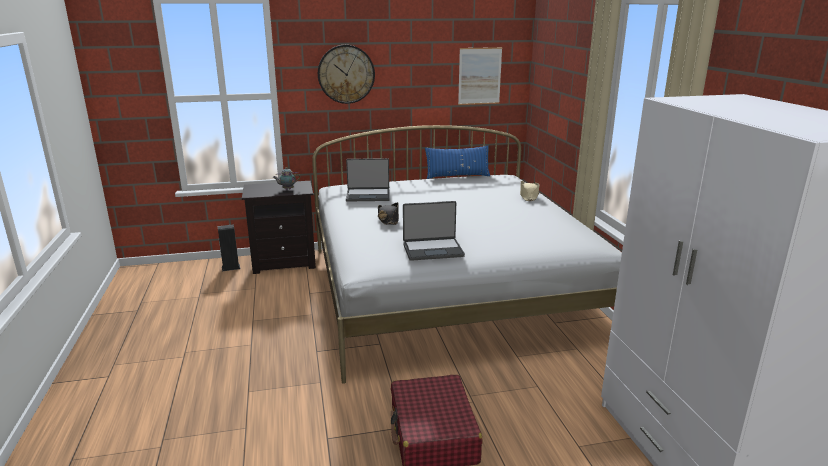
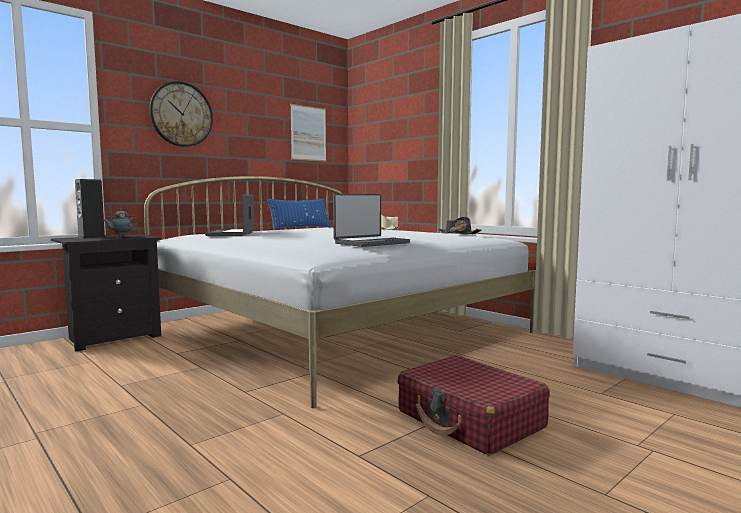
camera: 30 degrees left, 15 degrees down
speaker [218,224,240,272] -> speaker moved to [75,179,106,238]
laptop [346,158,390,202] -> laptop turned 120 degrees clockwise [205,194,254,236]
black hat [378,202,399,225] -> black hat moved to [437,217,481,235]

